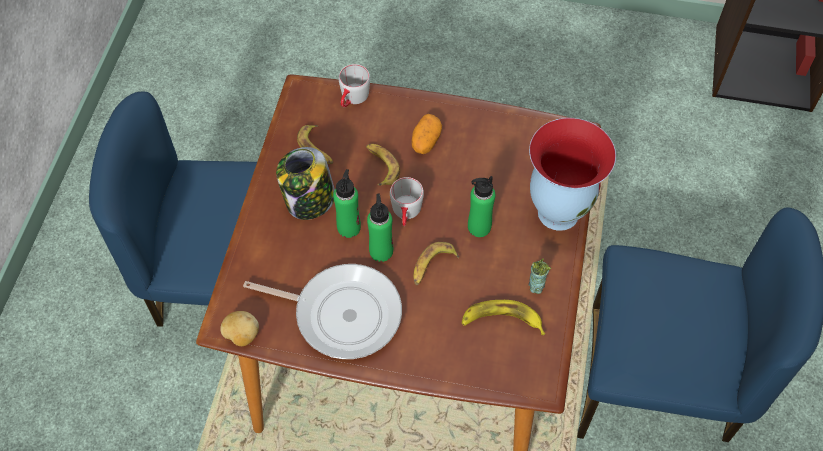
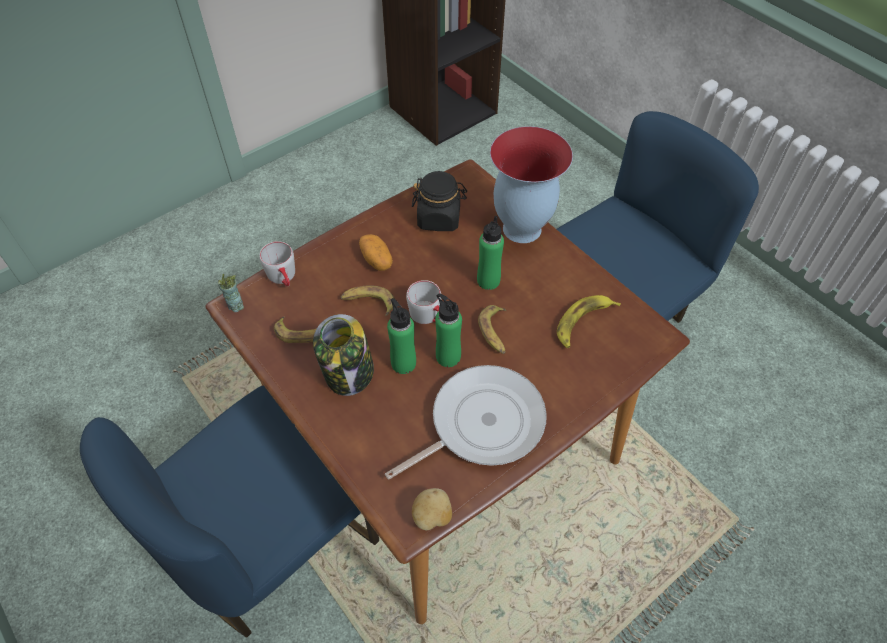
camera: 50 degrees left, 5 degrees down
cup [529,258,551,294] -> cup moved to [218,274,244,312]
none -> black jar [412,171,467,231]

